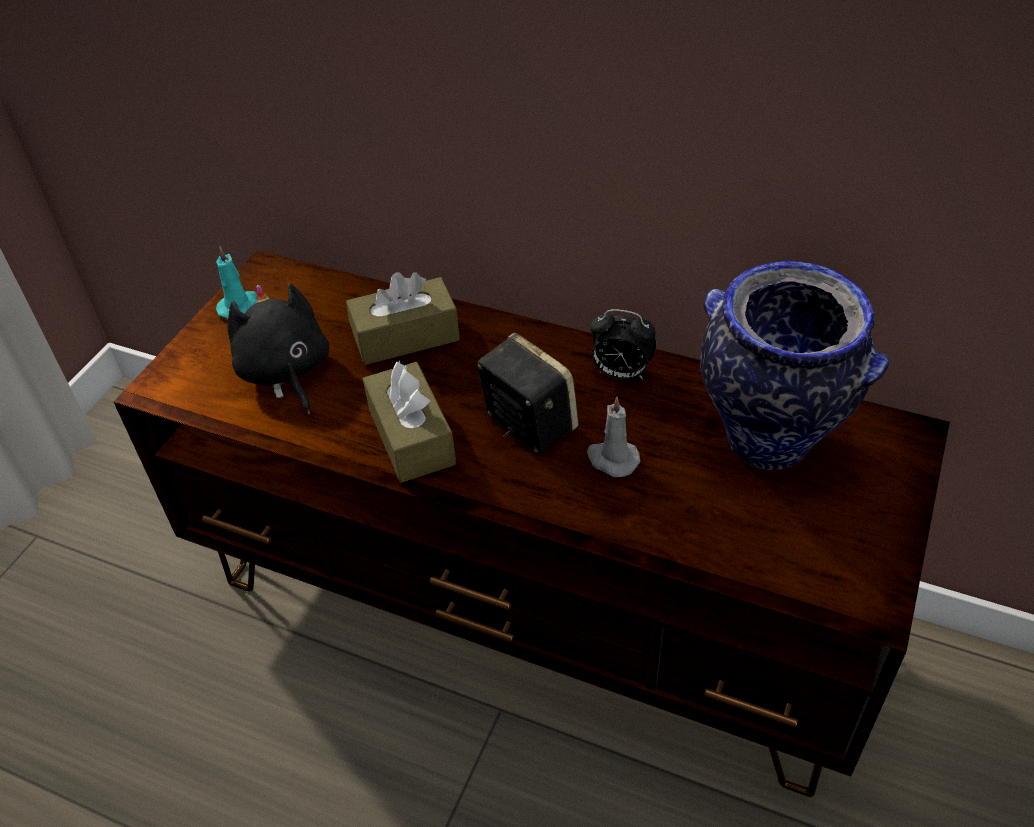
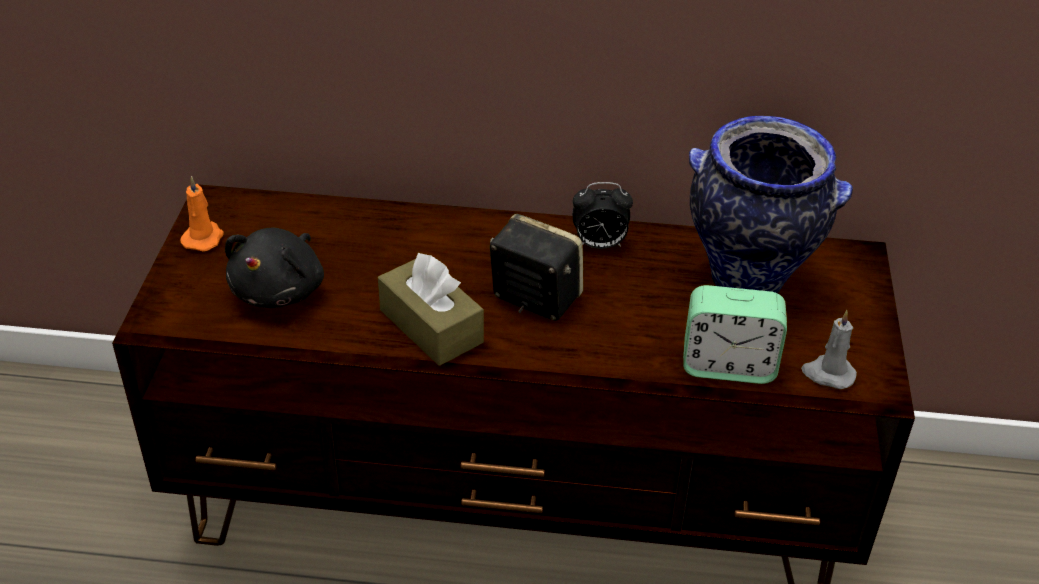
camera: 20 degrees left, 5 degrees down
turquoise candle [216,246,257,319] -> orange candle [180,176,224,251]
black plush toy [227,283,329,414] -> black plush toy turned 120 degrees counterclockwise [225,228,324,308]
brown tissue box [346,272,460,365] -> none
grey candle [587,396,640,477] -> grey candle moved to [801,310,857,389]
none -> alarm clock [683,285,787,384]

